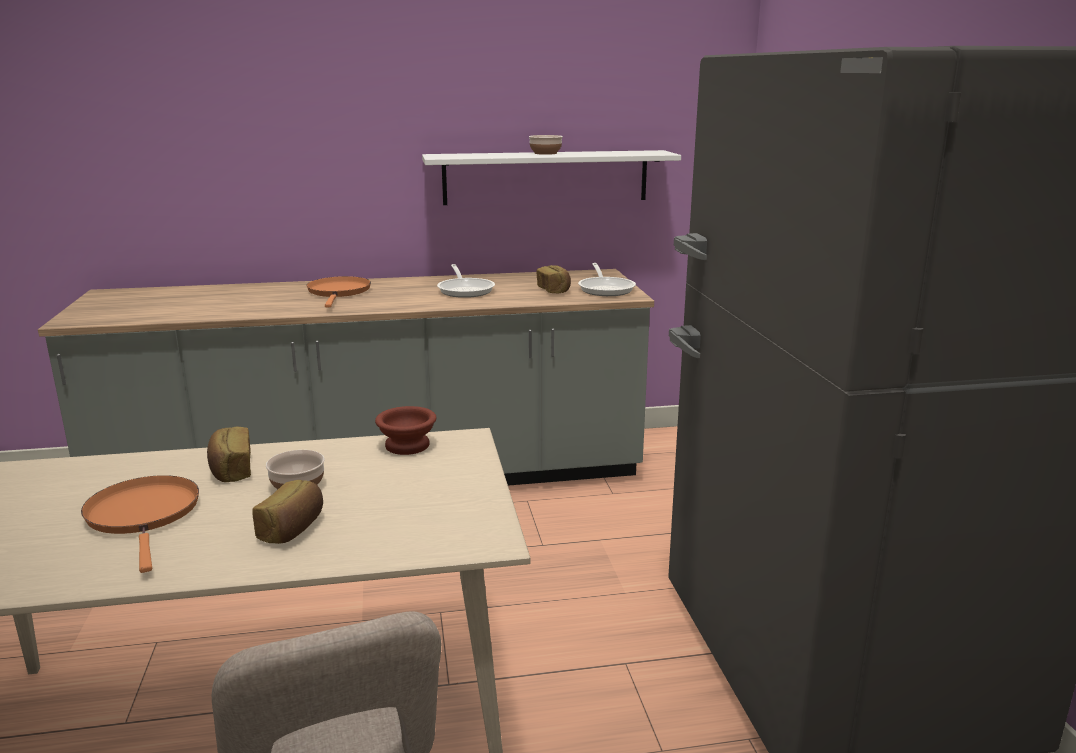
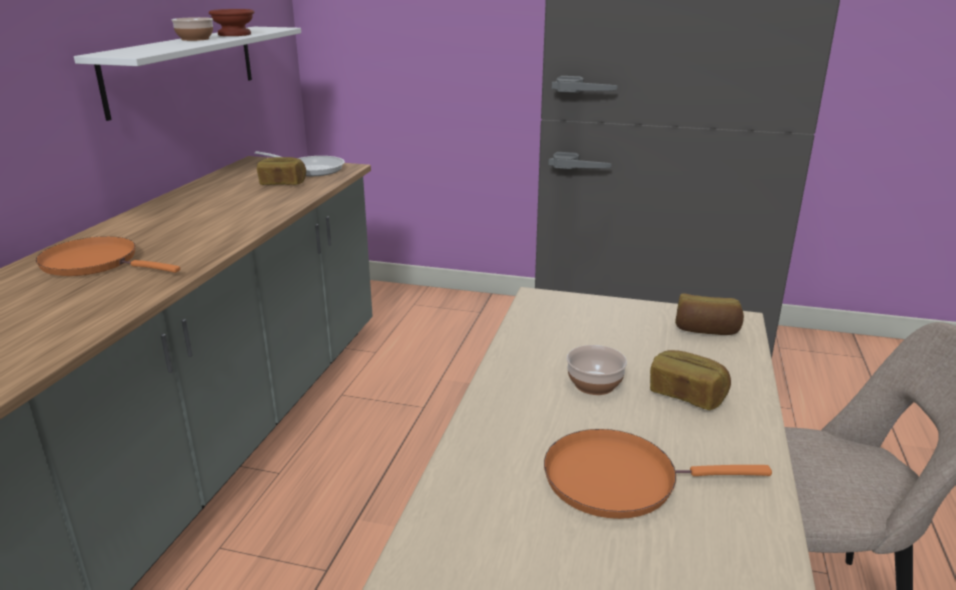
camera: 65 degrees left, 5 degrees up
bread [207,427,251,482] -> bread moved to [675,293,744,335]
brown bowl [375,406,436,455] -> brown bowl moved to [209,9,254,36]
frying pan [437,264,495,298] -> none

